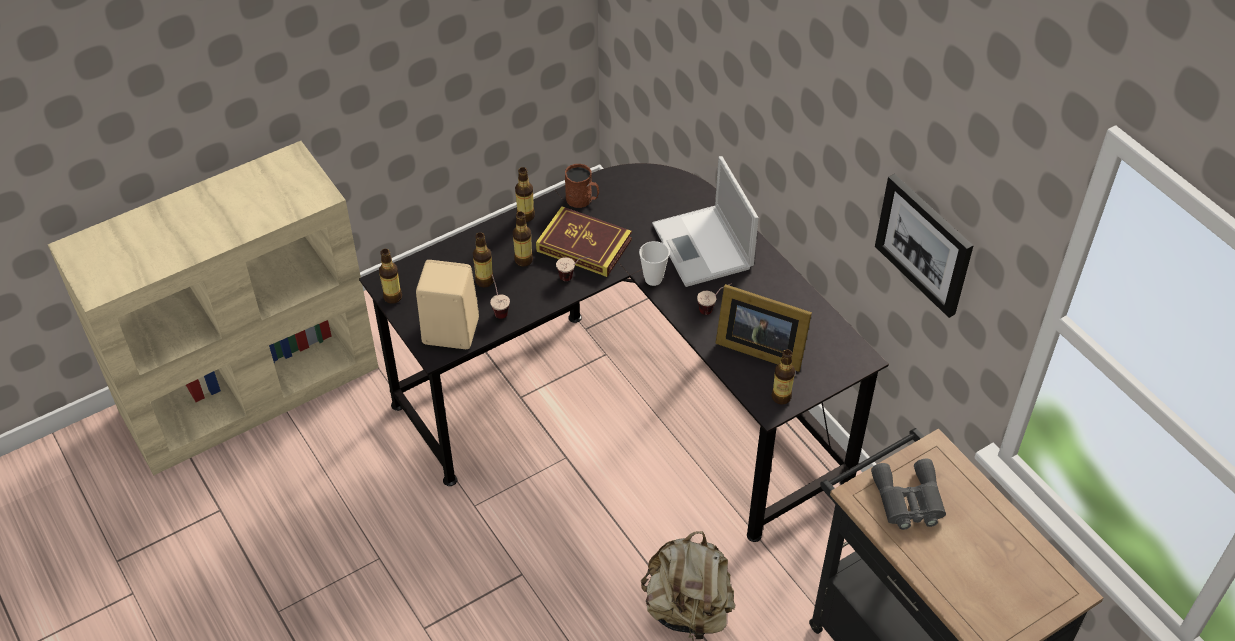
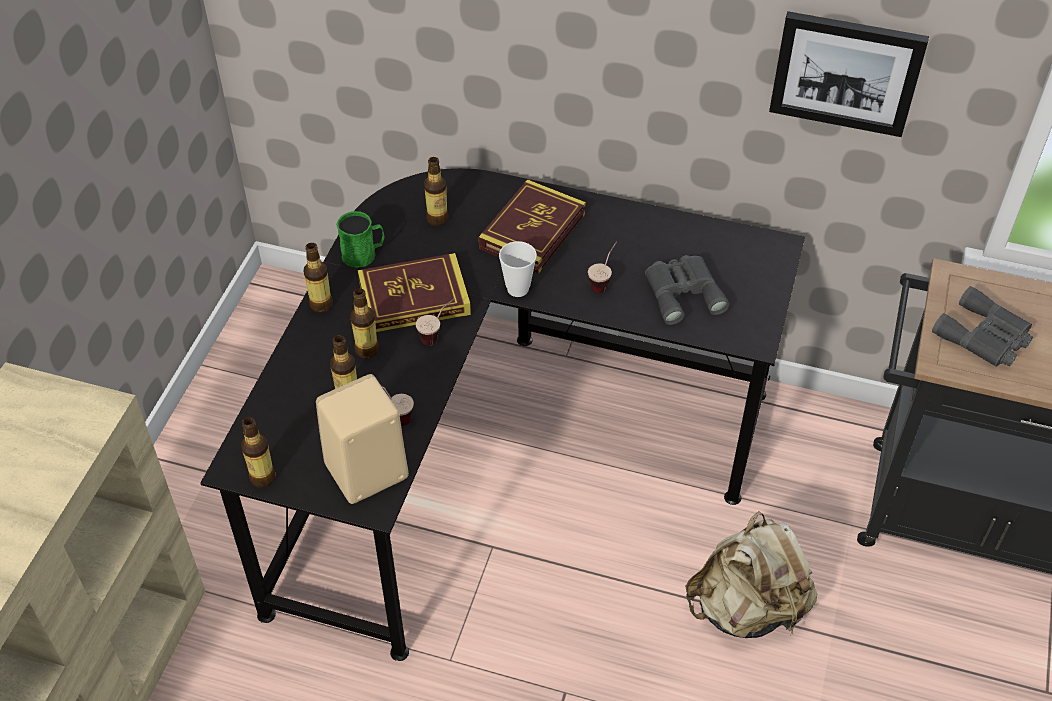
camera: 40 degrees left, 0 degrees up
brown mug [565,164,599,208] -> green mug [336,211,385,268]
laptop [652,156,759,287] -> book [479,179,586,274]
picture frame [715,284,812,372] -> grey binoculars [645,255,729,325]
bottle [771,349,795,405] -> bottle moved to [424,157,449,226]

